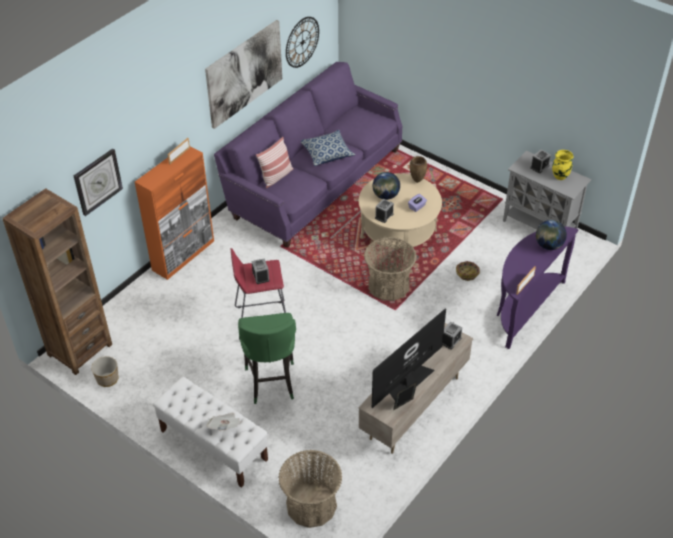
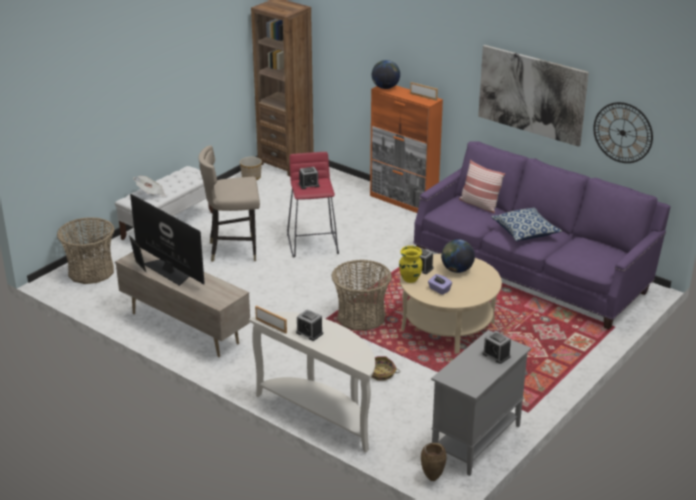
camera: 90 degrees right, 15 degrees down
wall clock [74,149,123,216] -> none
green stool [238,313,296,404] -> beige stool [199,145,260,262]
brown vase [410,156,427,183] -> brown vase moved to [421,443,446,481]
alarm clock [443,321,462,350] -> alarm clock moved to [296,309,323,341]
purple console table [497,226,579,349] -> white console table [249,312,375,453]
globe [536,220,567,250] -> globe moved to [372,60,400,89]
yellow vase [552,150,574,180] -> yellow vase moved to [399,246,423,283]

